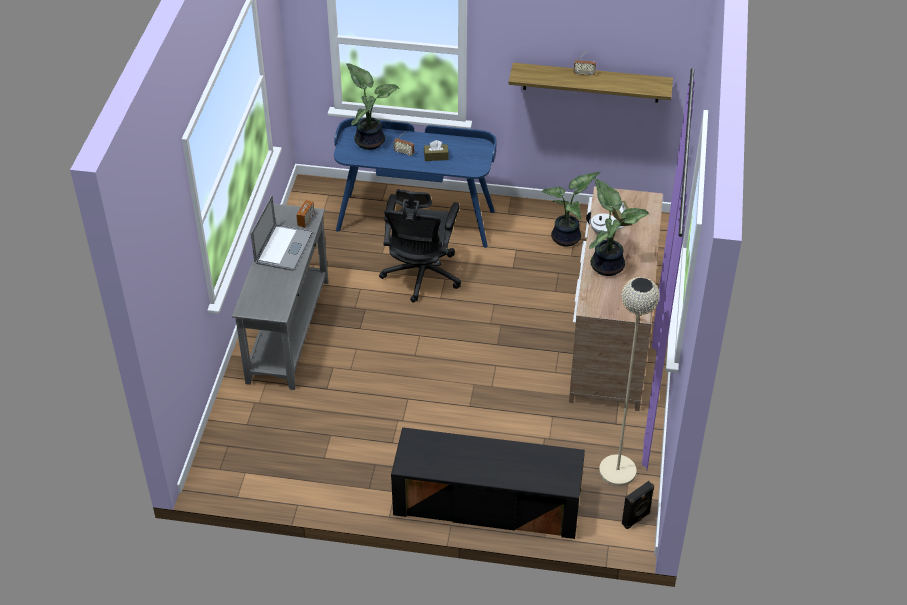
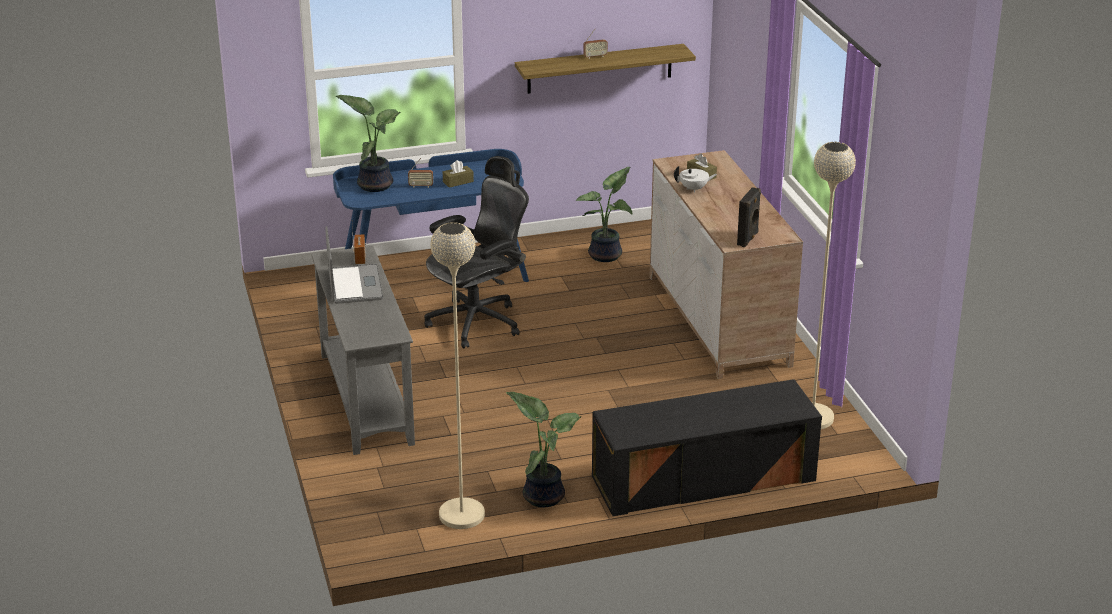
camera: 25 degrees left, 15 degrees down
office chair [379,189,461,303] -> office chair turned 120 degrees counterclockwise [425,156,529,349]
potted plant [589,178,649,276] -> potted plant moved to [506,392,581,507]
black speaker [622,481,654,529] -> black speaker moved to [737,187,761,247]
none -> beige floor lamp [430,222,485,529]

